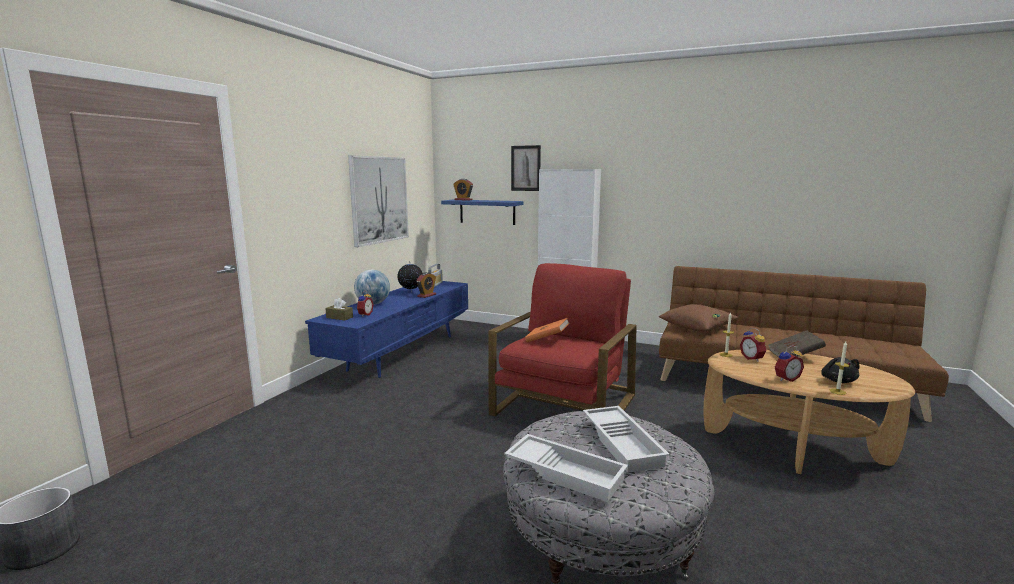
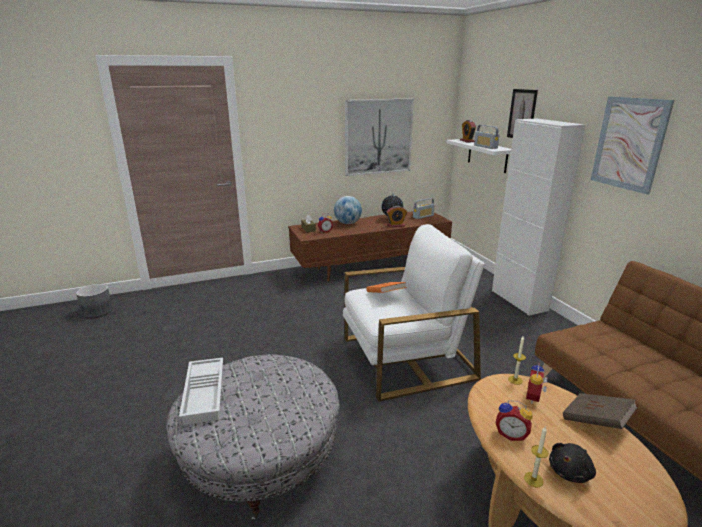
camera: 45 degrees right, 10 degrees up
blue tv stand [305,281,468,378] -> brown tv stand [288,211,452,281]
blue shelf [441,200,524,225] -> white shelf [447,139,511,173]
red armchair [488,263,636,416] -> white armchair [343,224,485,402]
white tray [583,406,670,473] -> none
brown pillow [659,304,739,332] -> none
none -> radio [474,125,500,149]
none -> picture [591,96,674,195]

